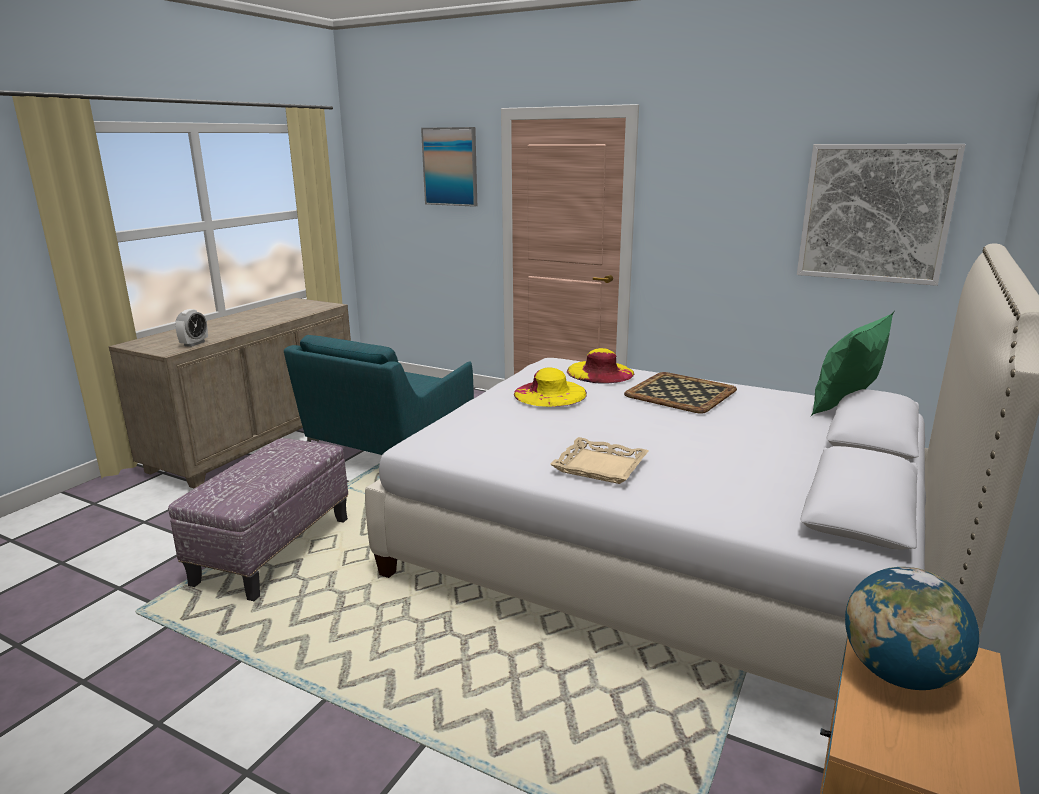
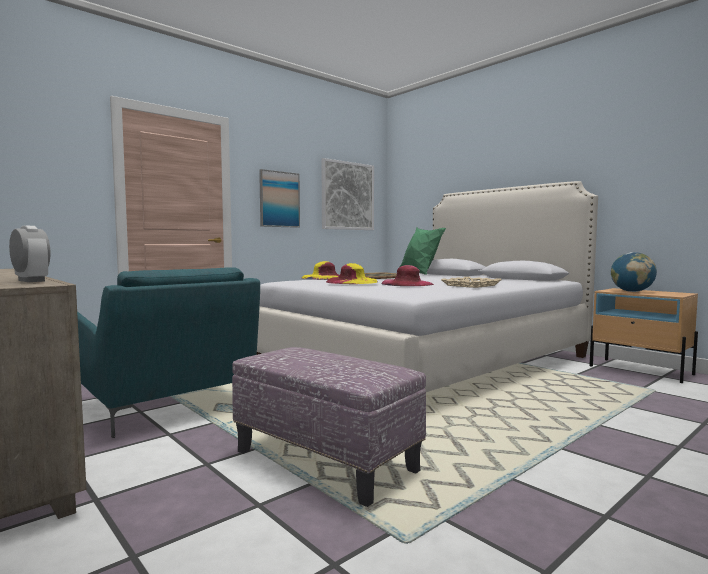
camera: 70 degrees left, 15 degrees down
picture [421,127,477,207] -> picture moved to [259,169,300,228]
none -> pink hat [381,265,434,286]

